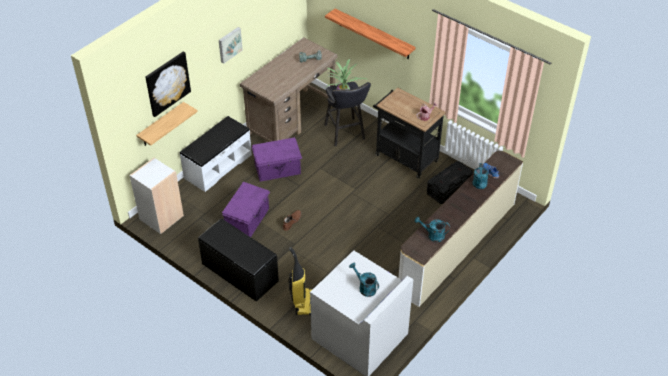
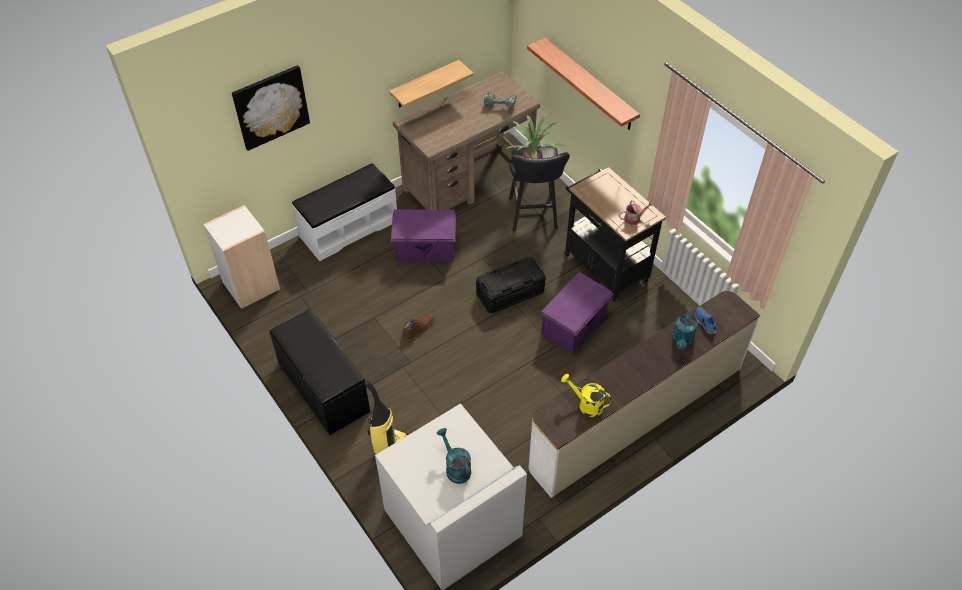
camera: 15 degrees right, 5 degrees up
shelf [136,102,198,146] -> shelf moved to [389,60,474,108]
picture [219,27,243,64] -> none
purple storage box [222,182,270,237] -> purple storage box moved to [541,272,614,354]
turquoise watering can [415,217,450,242] -> yellow watering can [561,374,612,417]
black storage box [427,161,473,204] -> black storage box moved to [476,257,546,313]

